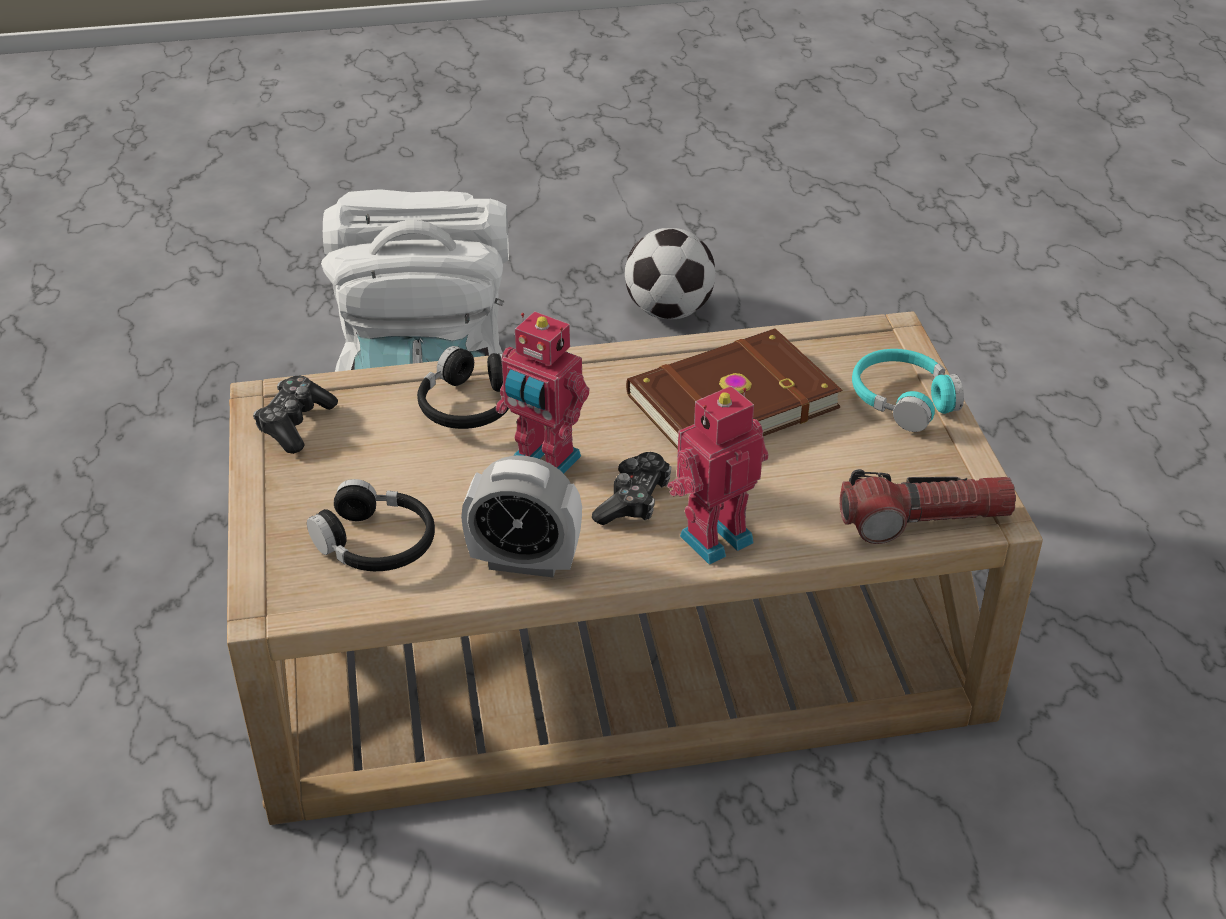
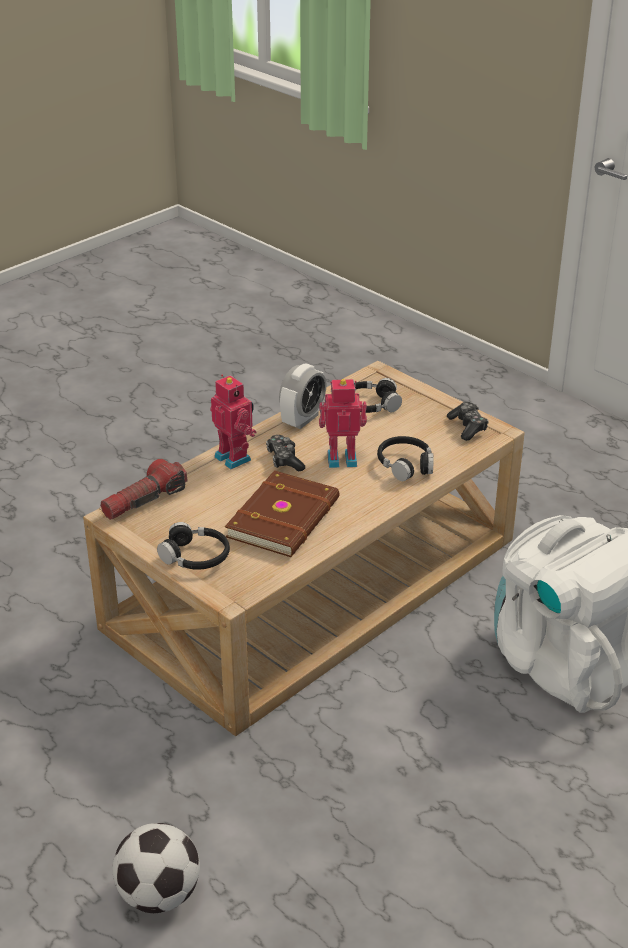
camera: 145 degrees right, 5 degrees down
alarm clock [461,456,582,577] -> alarm clock turned 150 degrees clockwise [279,363,327,429]
football [625,228,716,319] -> football moved to [112,823,200,913]
toy robot [667,386,769,565] -> toy robot turned 60 degrees counterclockwise [210,374,257,469]
turquoise headphones [852,349,964,432] -> black headphones [157,522,230,570]

